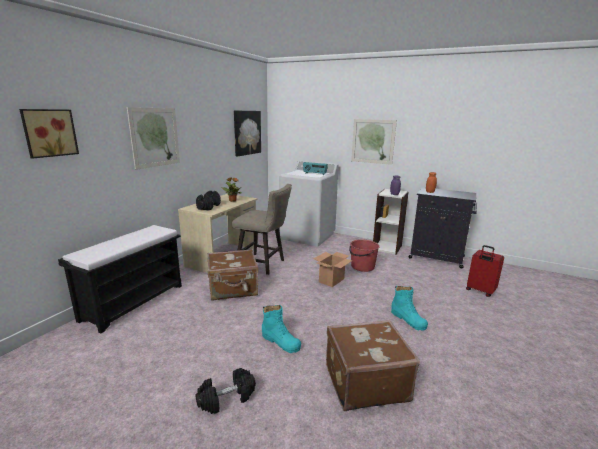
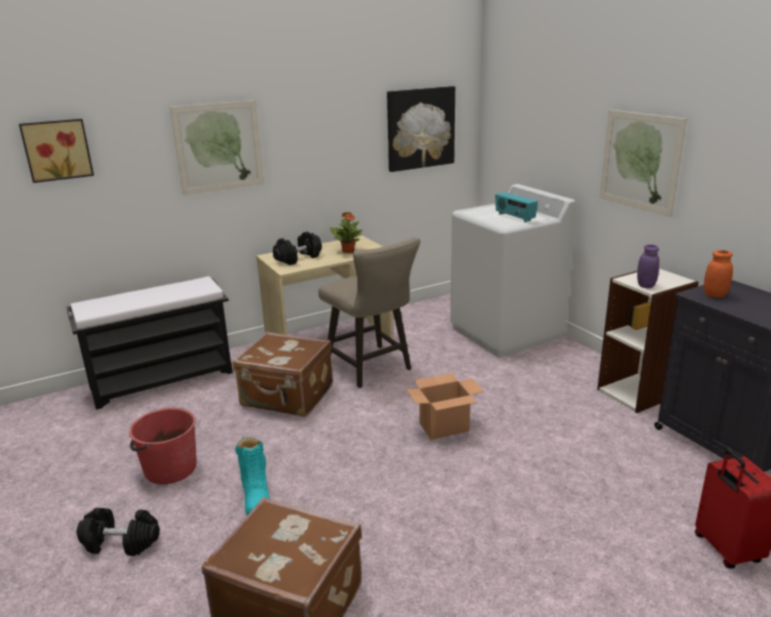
camera: 35 degrees right, 5 degrees up
red bucket [349,239,380,272] -> red bucket moved to [129,408,197,485]
turquoise boot [391,286,428,331] -> none

